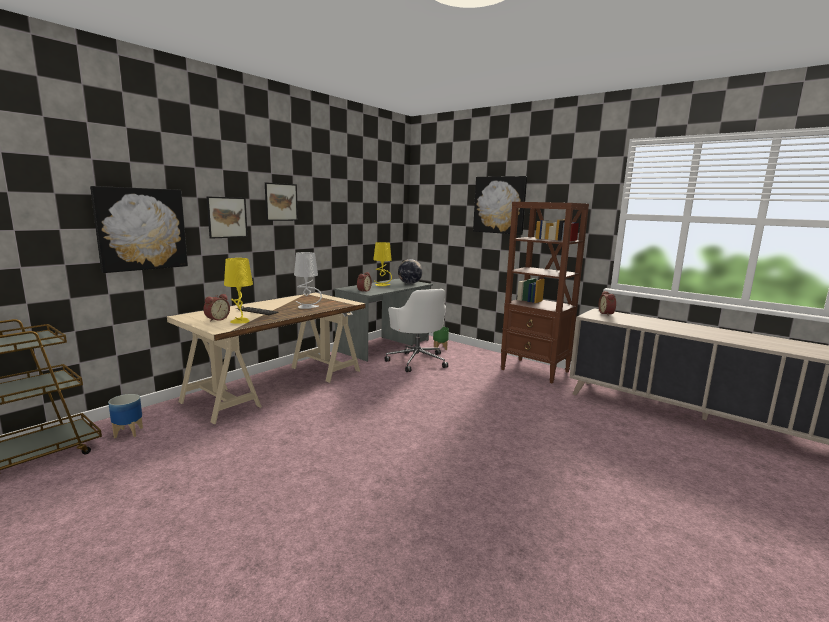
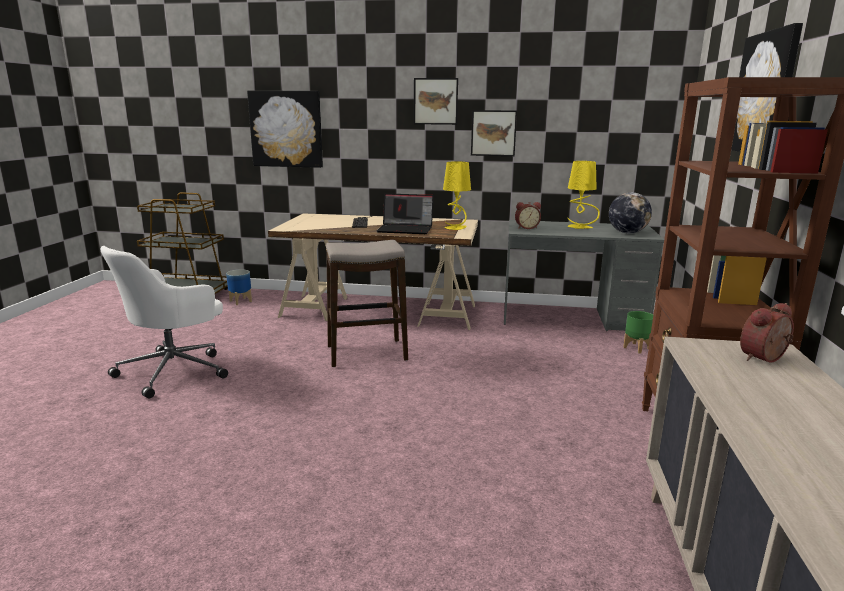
camera: 60 degrees right, 5 degrees up
alarm clock [204,294,230,322] -> none
picture [207,196,248,239] -> picture moved to [471,110,517,156]
yellow table lamp [224,258,253,324] -> yellow table lamp moved to [443,161,471,230]
grey table lamp [294,252,322,309] -> laptop [377,193,433,234]
white office chair [385,289,448,372] -> white office chair moved to [100,246,228,398]
none -> stool [326,240,408,367]

